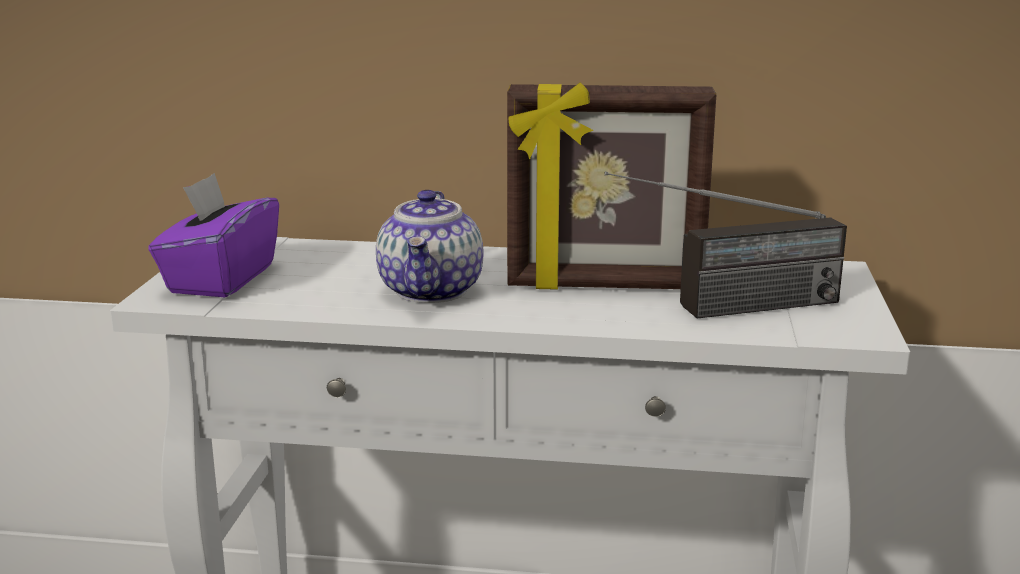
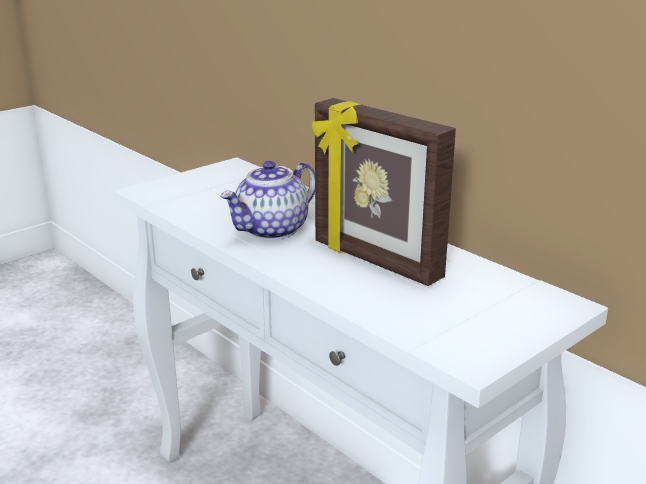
camera: 40 degrees right, 5 degrees up
purple tissue box [148,173,279,298] -> none
radio [604,171,847,318] -> none

